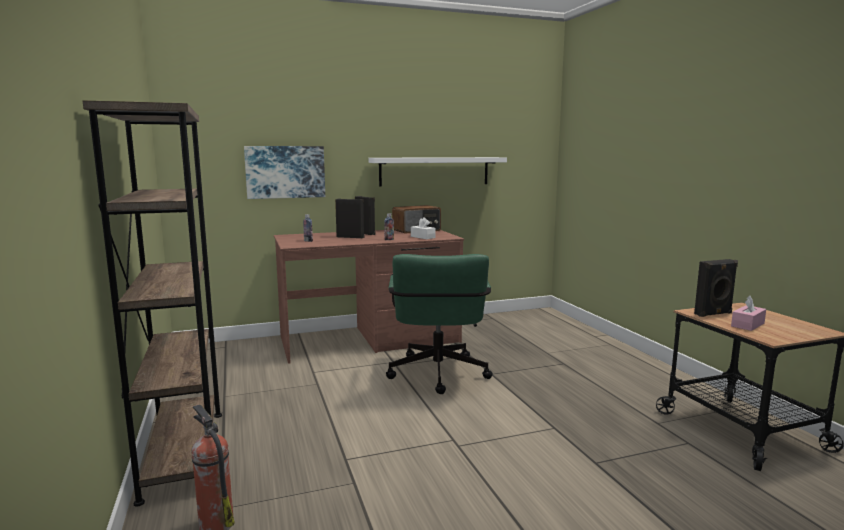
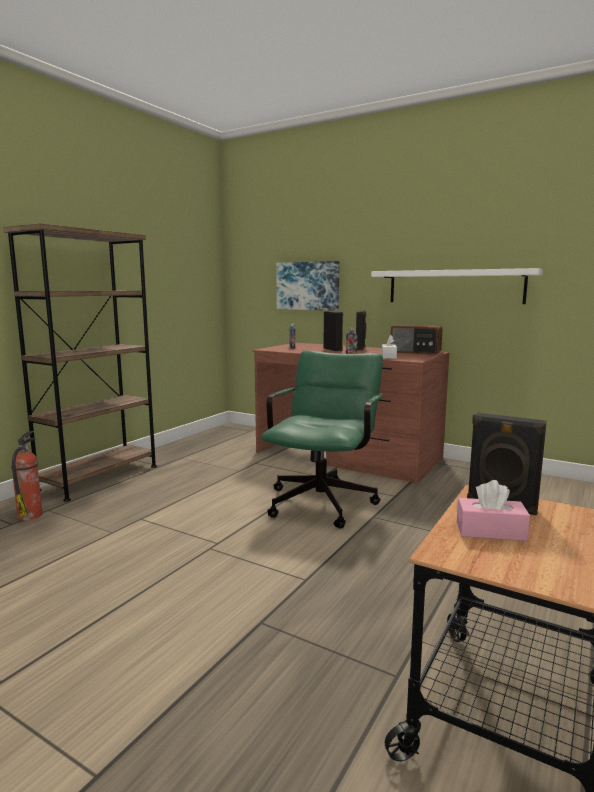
camera: 50 degrees right, 0 degrees up
green office chair [386,254,493,394] -> green office chair turned 150 degrees clockwise [261,351,383,529]

